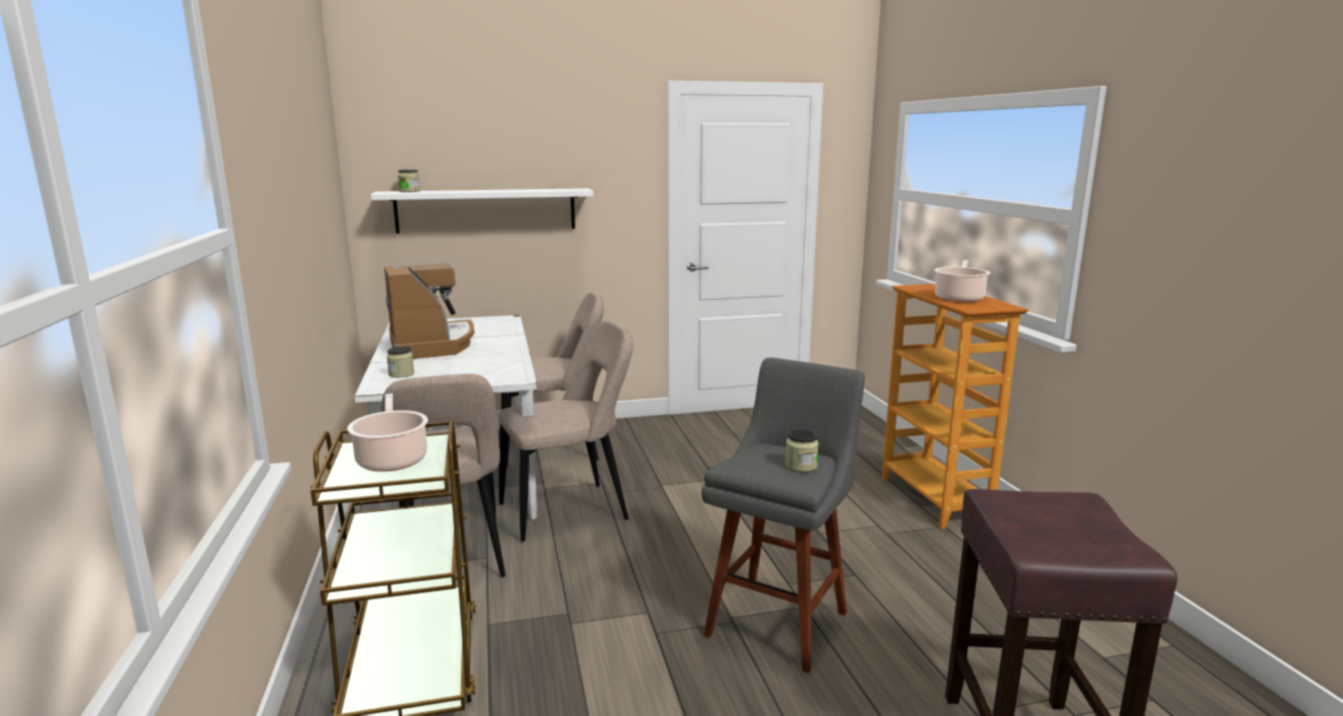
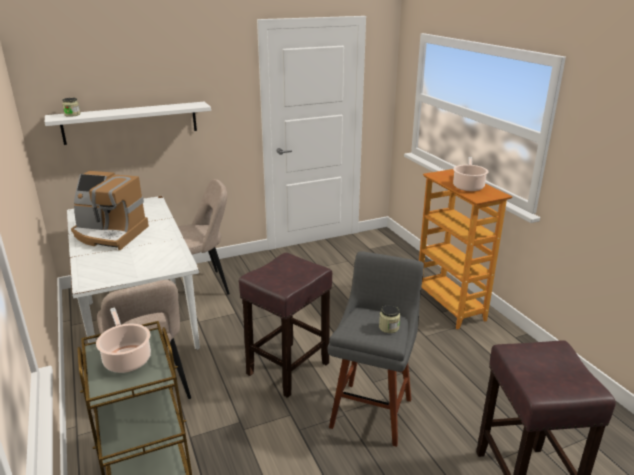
camera: 10 degrees left, 10 degrees up
coffee machine [384,263,474,359] -> coffee machine turned 135 degrees clockwise [71,171,149,250]
jar [387,346,414,378] -> none
beige chair [499,321,633,542] -> none
none -> brown stool [239,253,332,398]

